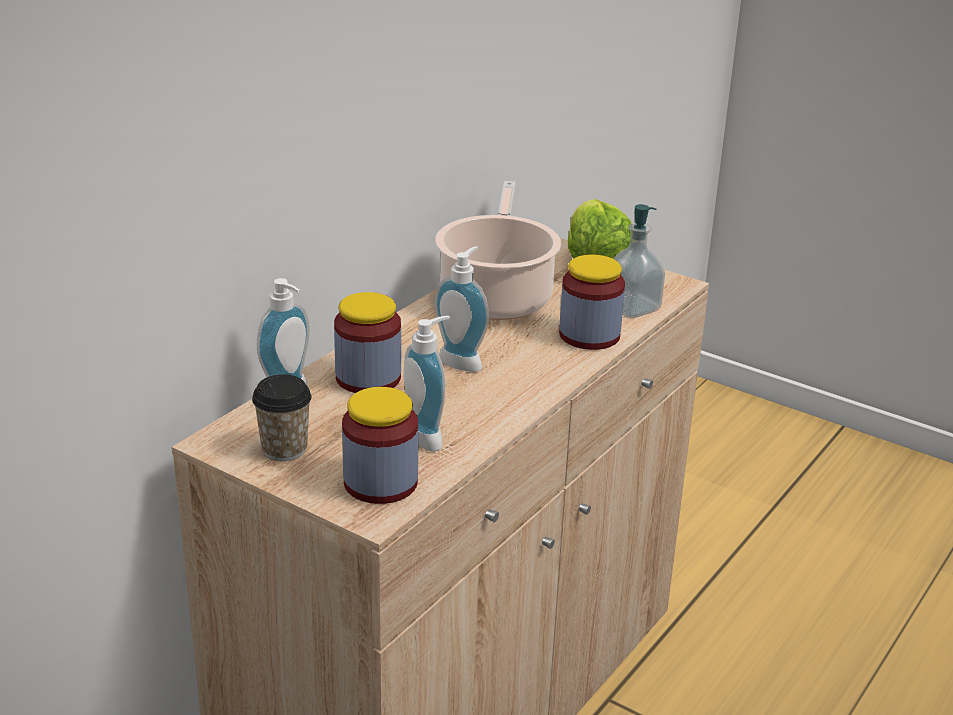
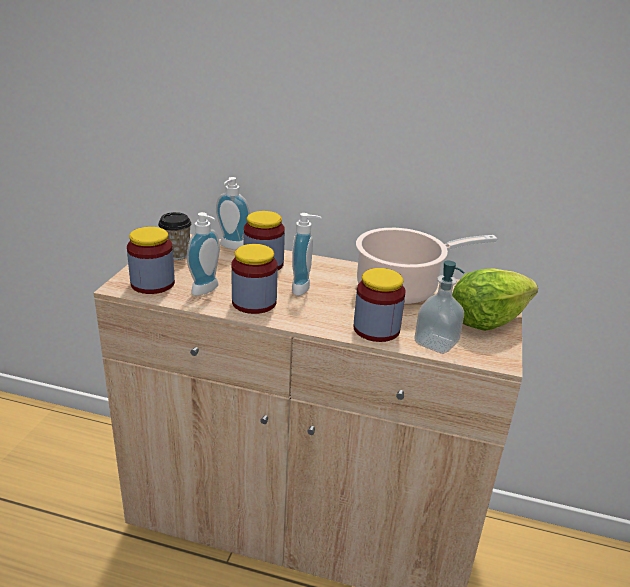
camera: 70 degrees right, 0 degrees up
none -> jar [231,244,278,314]

